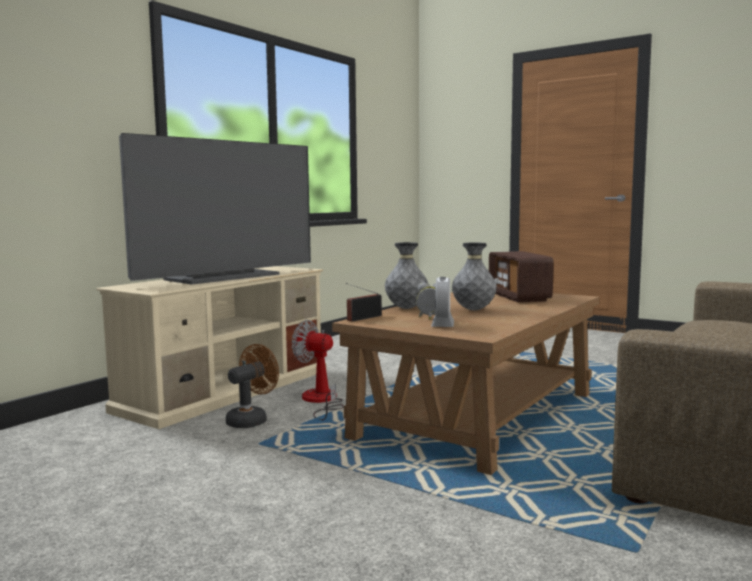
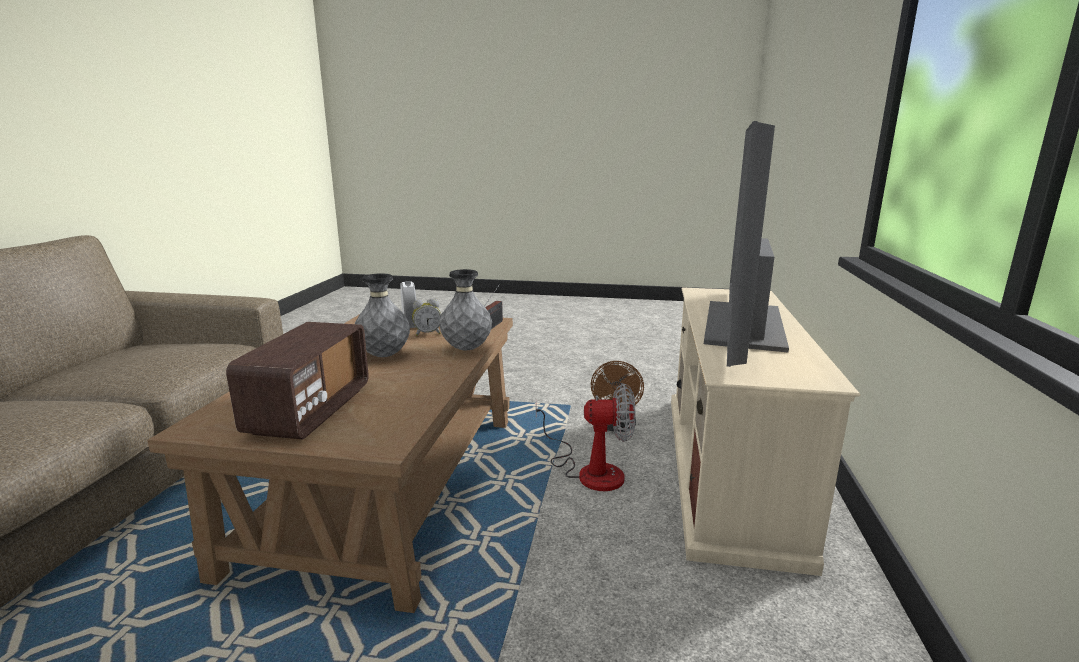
camera: 155 degrees right, 10 degrees up
radio [489,251,554,302] -> radio turned 45 degrees clockwise [226,322,369,440]

